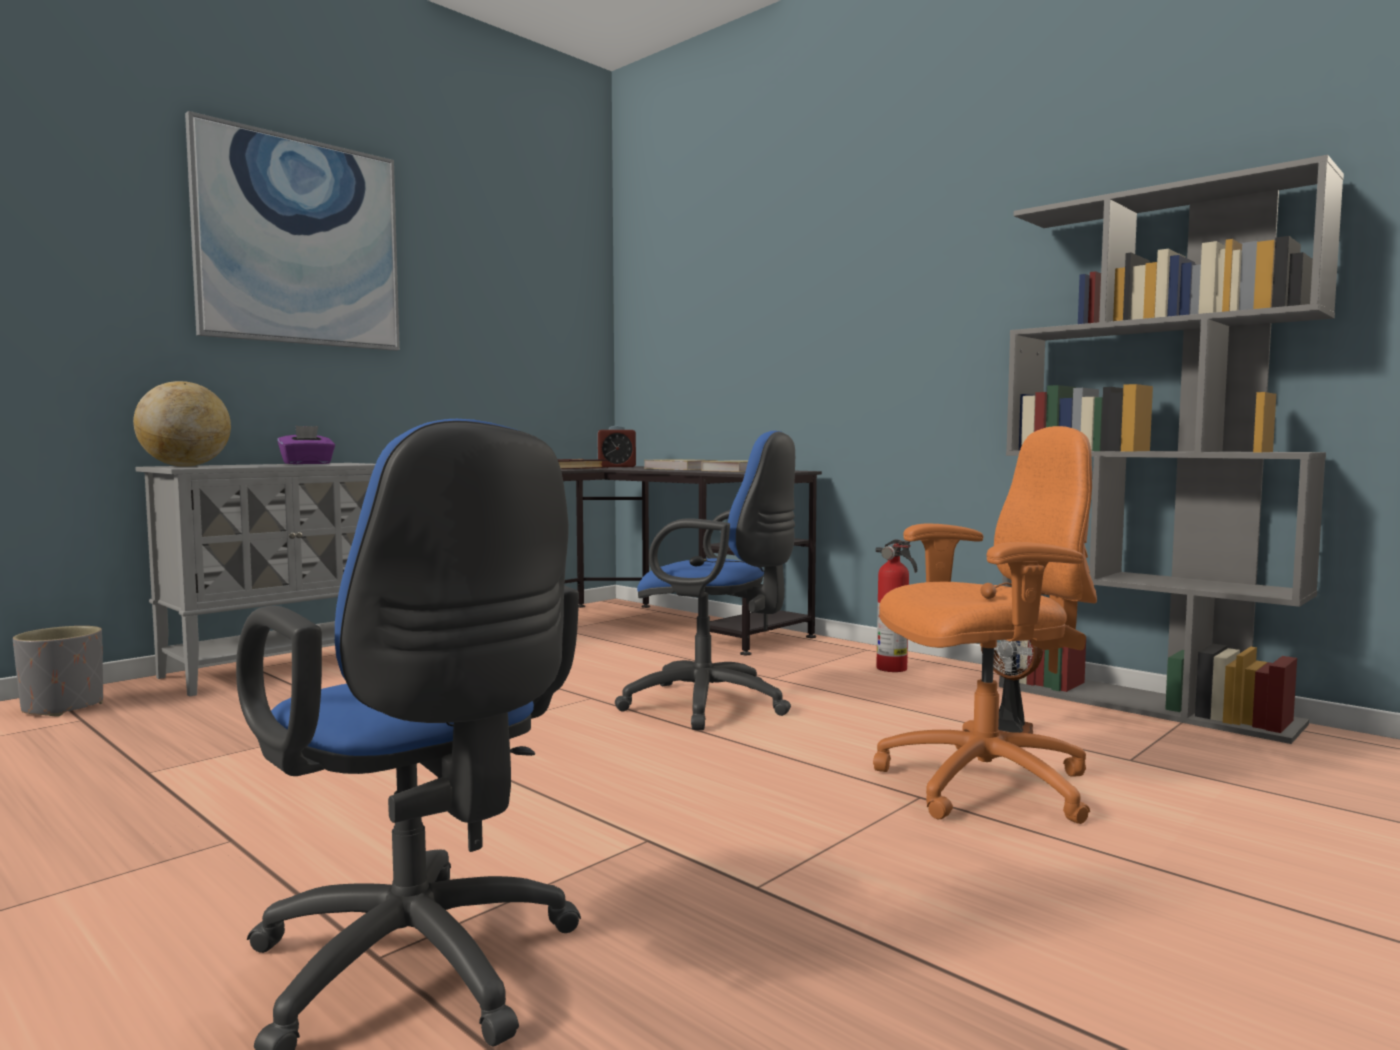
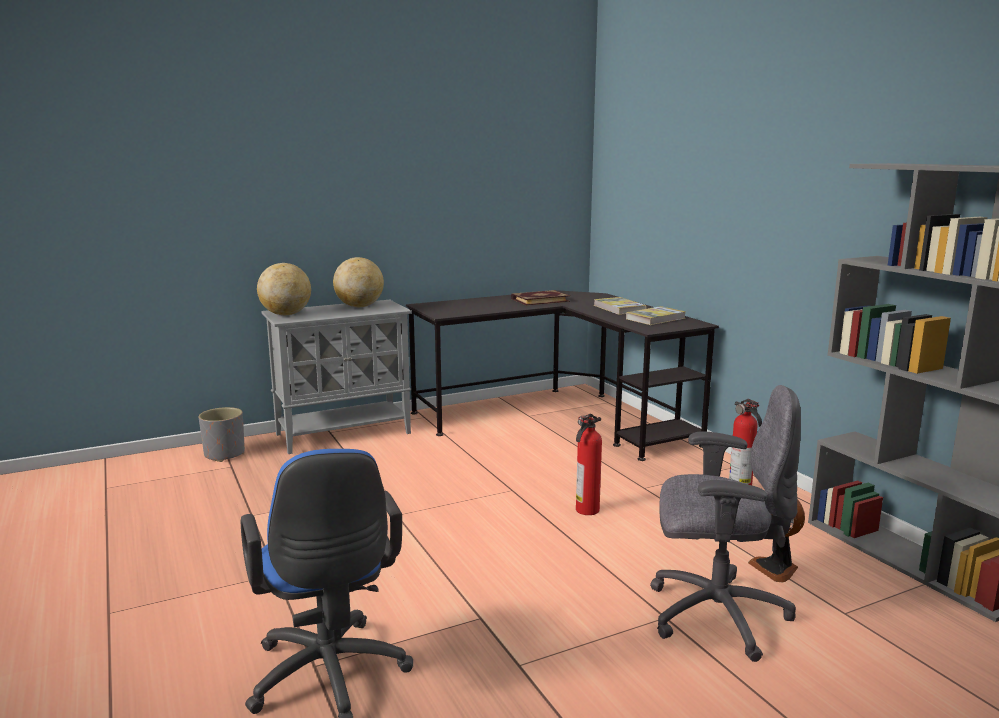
camera: 20 degrees right, 10 degrees up
picture [185,111,400,351] -> none
purple tissue box [277,426,335,464] -> globe [333,257,384,307]
alarm clock [597,426,636,467] -> none
blue office chair [615,431,795,730] -> fire extinguisher [576,414,602,515]
orange office chair [873,426,1097,824] -> grey office chair [650,385,801,662]

